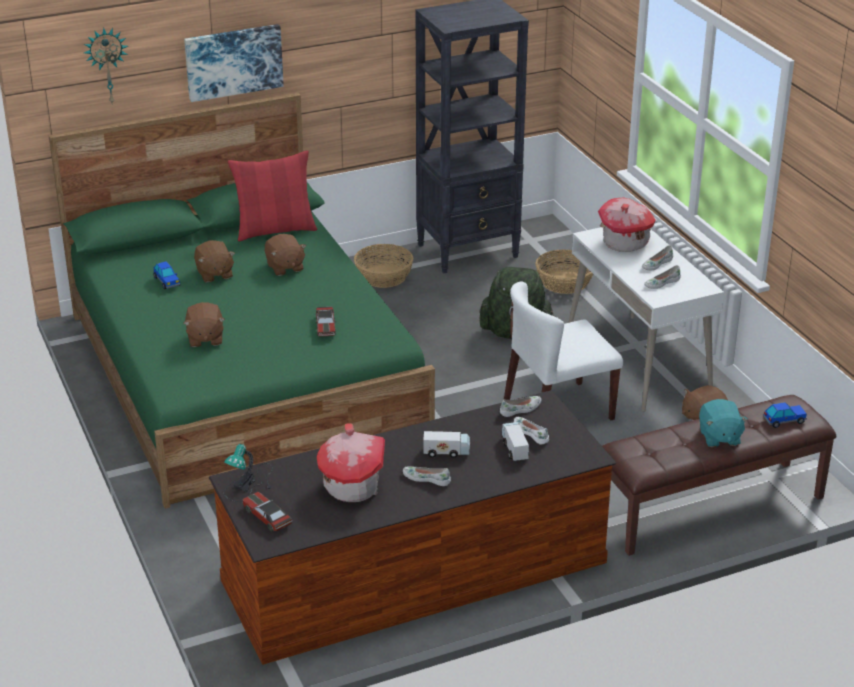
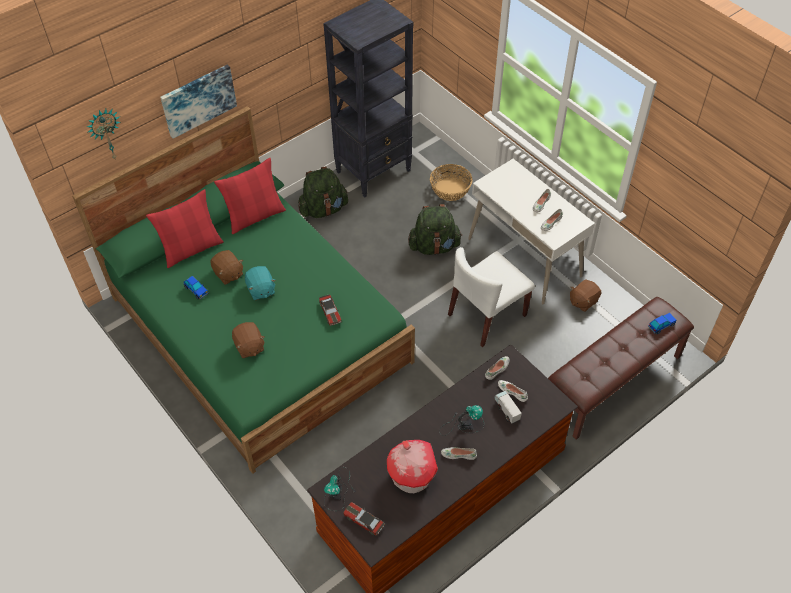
camera: 15 degrees left, 20 degrees up
brown plush toy [265,234,306,276] -> none
basket [354,244,413,288] -> green backpack [298,166,349,218]
toy truck [423,431,470,458] -> table lamp [439,405,484,436]
toy house [598,198,655,252] -> none
turquoise plush toy [699,399,748,447] -> turquoise plush toy moved to [245,266,276,300]
none -> red pillow [146,189,223,268]

